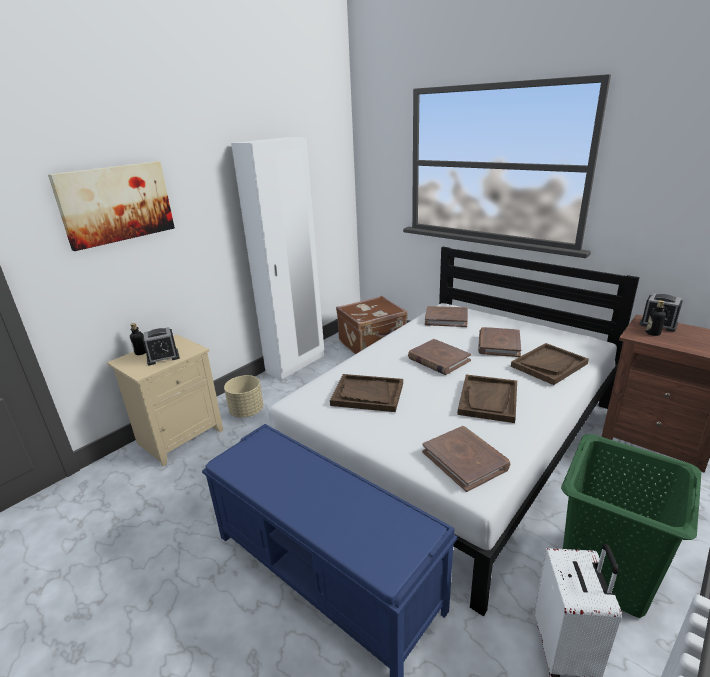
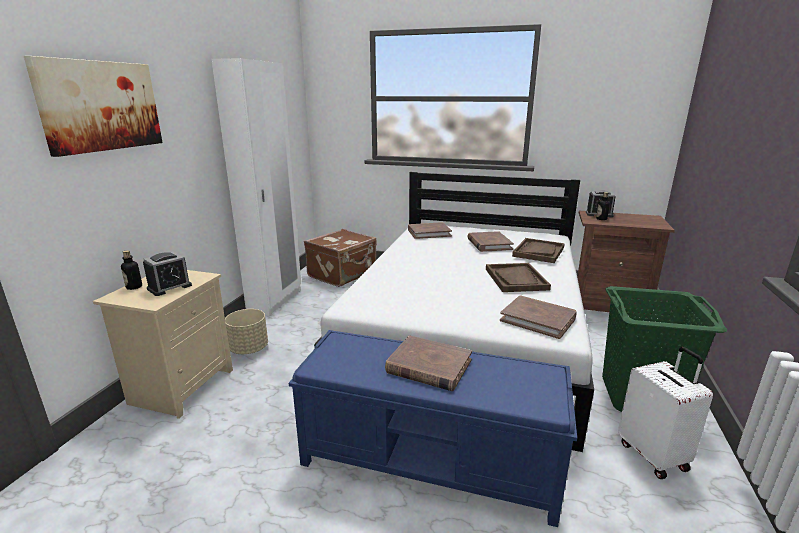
camera: 25 degrees left, 5 degrees down
brown tray [330,374,403,412] -> none
brown book [408,339,471,375] -> brown book moved to [385,336,472,391]

